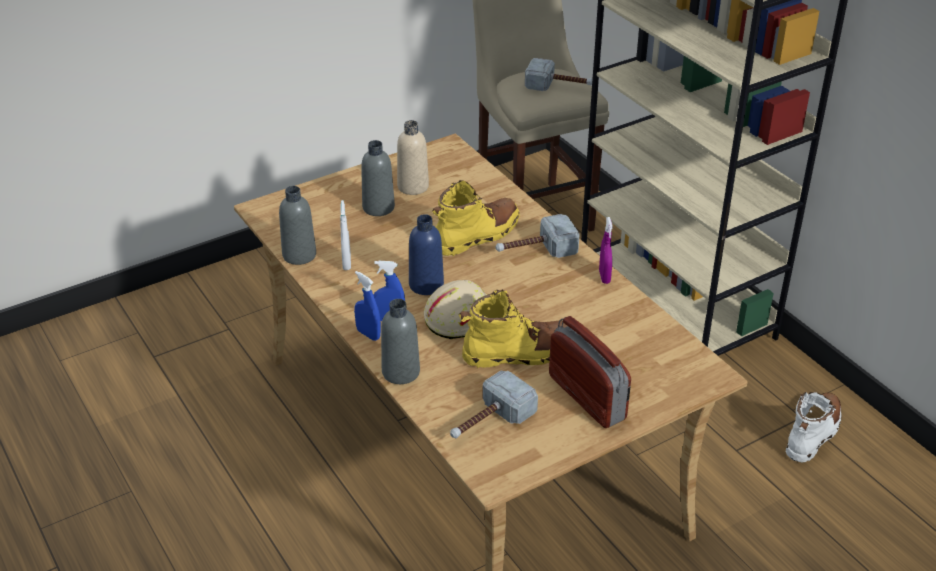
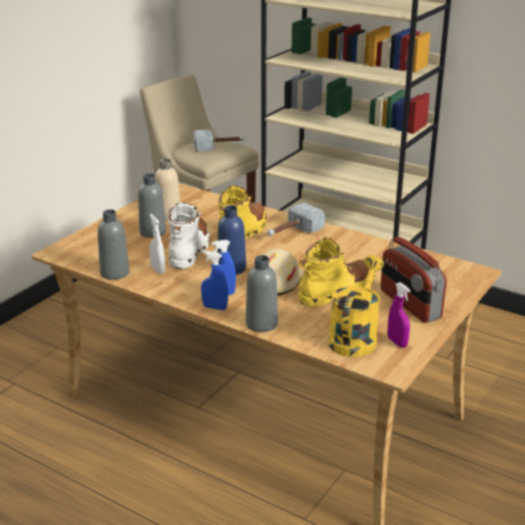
camera: 25 degrees left, 10 degrees down
hammer [450,371,538,439] -> yellow watering can [328,256,384,357]
radio [549,316,631,428] -> radio turned 150 degrees counterclockwise [380,237,447,323]
purple spray bottle [599,217,613,284] -> purple spray bottle moved to [388,282,411,348]
white boot [785,392,842,462] -> white boot moved to [167,203,210,269]

